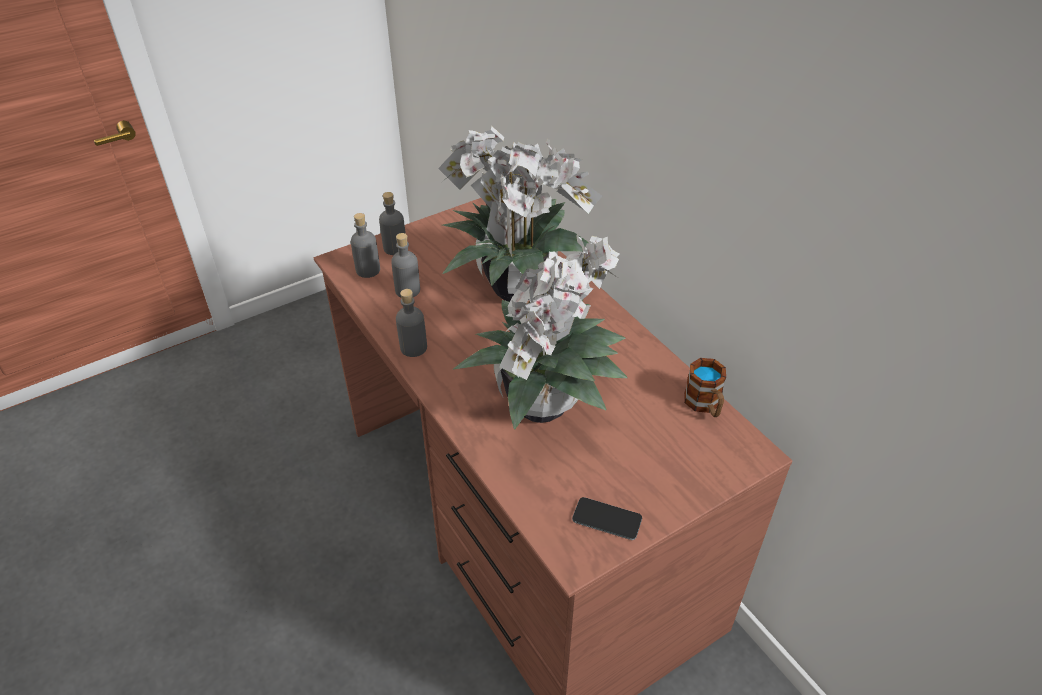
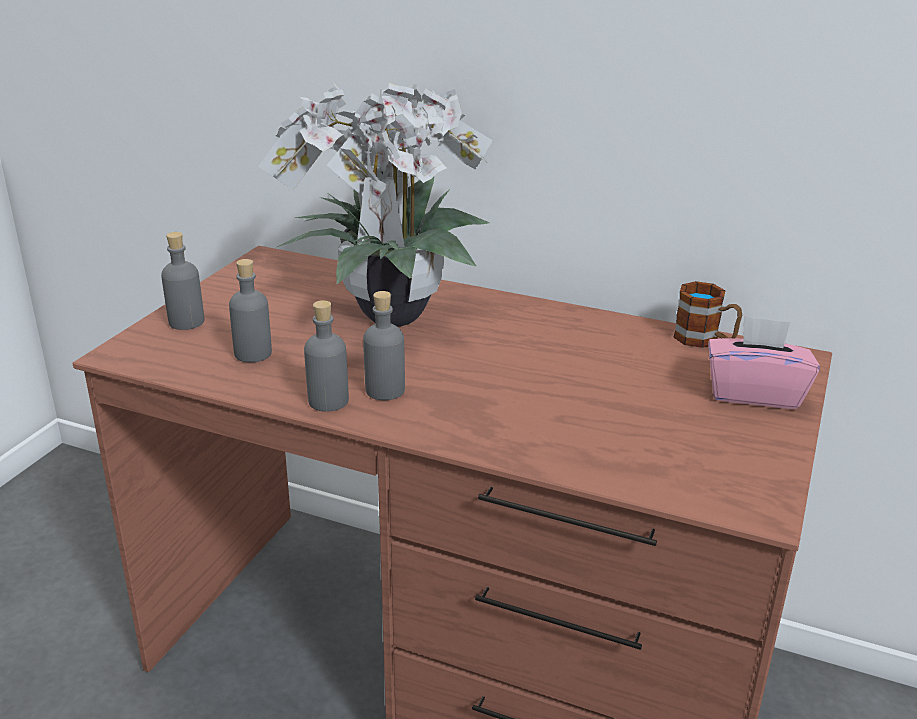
camera: 35 degrees left, 15 degrees down
grey bottle [351,213,380,278] -> grey bottle moved to [363,291,405,400]
potted plant [453,233,628,429] -> none
phone [572,497,642,540] -> none
none -> pink tissue box [708,316,820,409]

